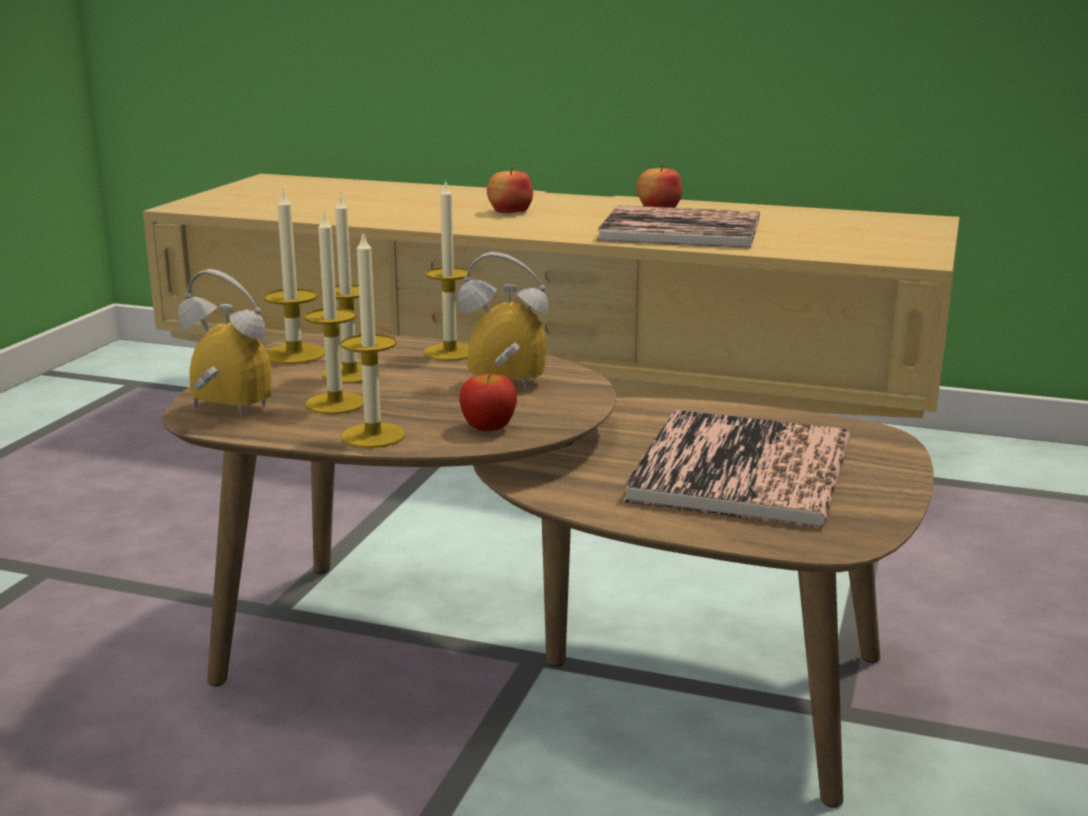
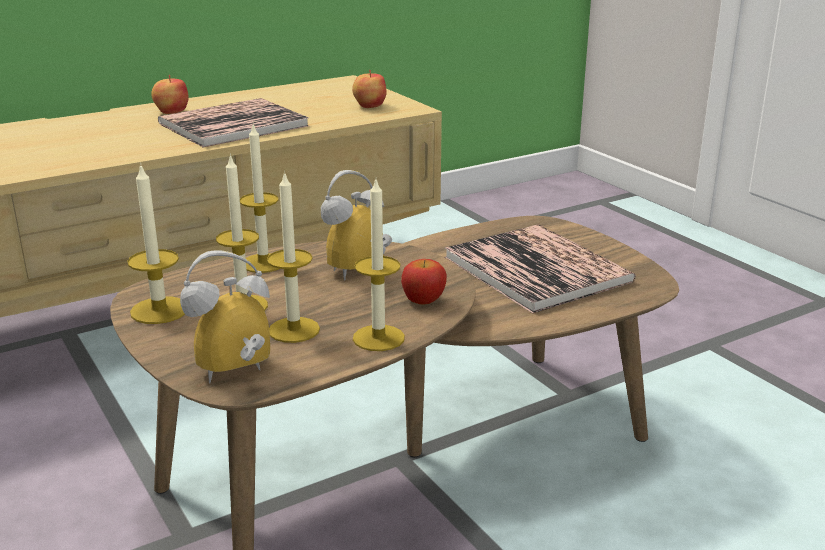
camera: 50 degrees left, 5 degrees up
apple [487,166,533,213] -> apple moved to [352,70,387,108]

